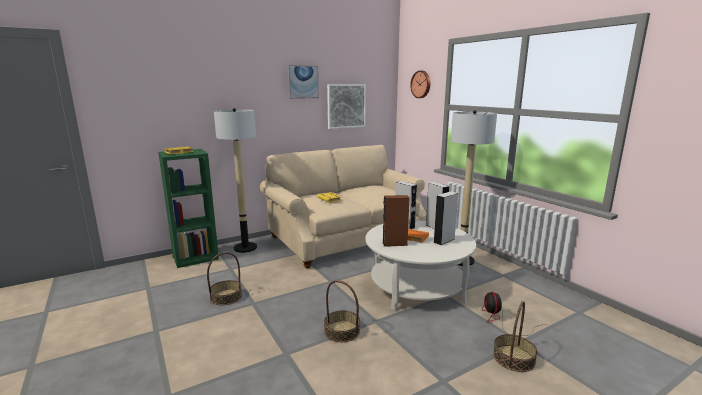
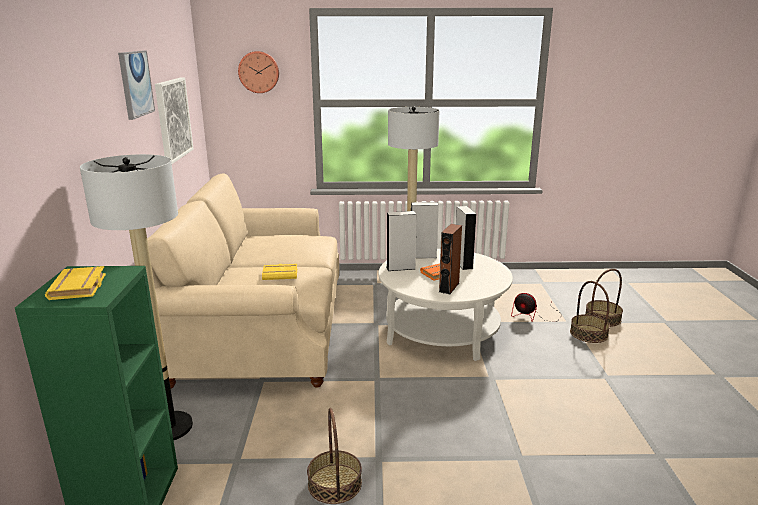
camera: 60 degrees left, 5 degrees up
basket [324,280,360,342] -> basket moved to [585,269,623,327]

